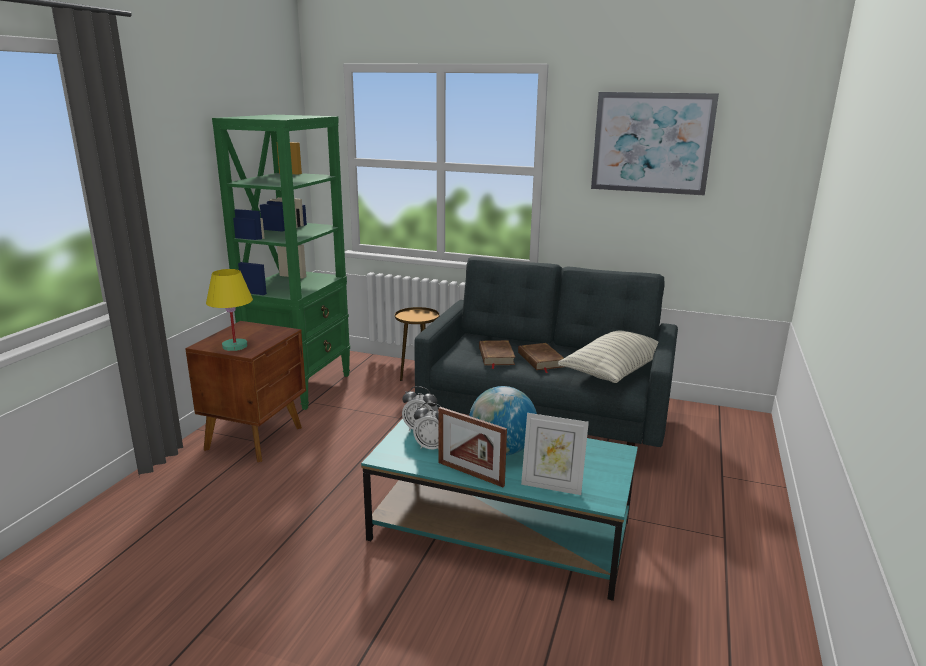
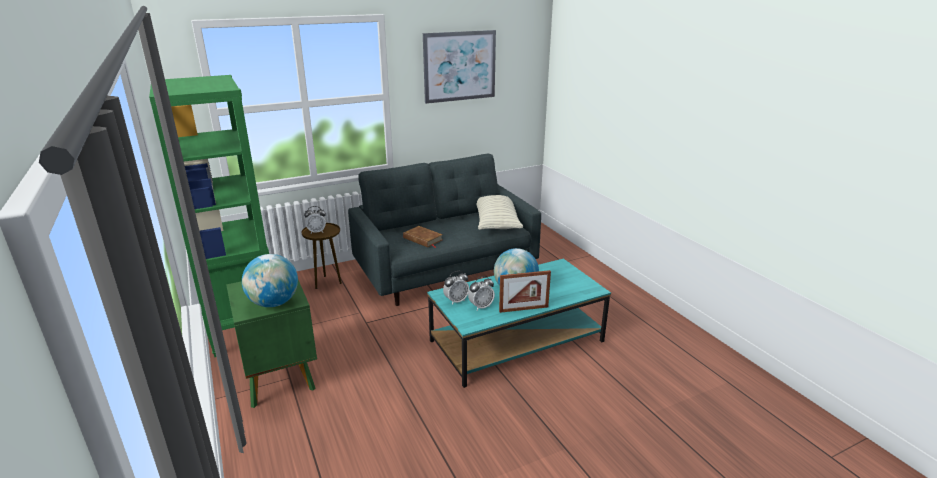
camera: 45 degrees left, 5 degrees up
brown nightstand [185,321,306,462] -> green nightstand [226,280,317,408]
yellow table lamp [206,269,253,351] -> globe [242,254,298,307]
brown book [518,343,564,373] -> none
picture frame [521,413,589,495] -> none
none -> alarm clock [304,206,326,233]

